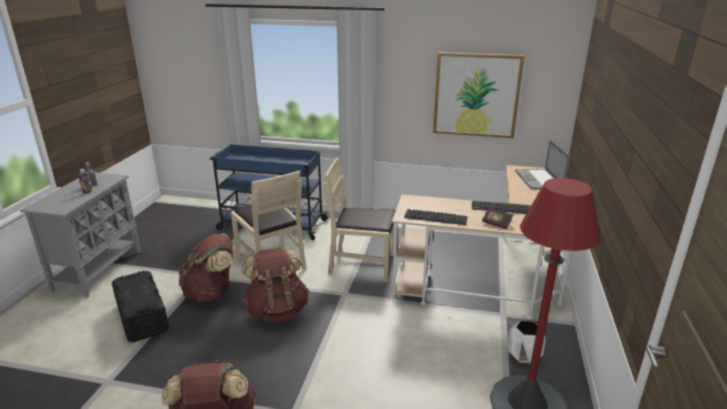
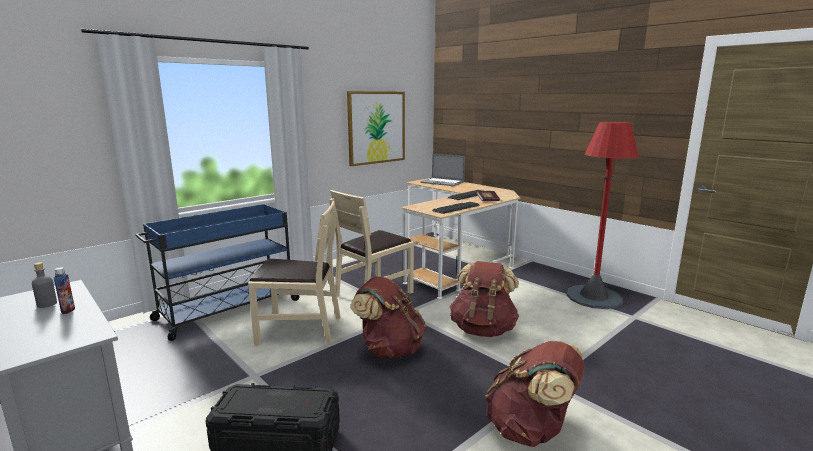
camera: 55 degrees left, 10 degrees down
brown backpack [179,234,234,302] -> brown backpack moved to [450,261,519,337]
white planter [508,320,545,364] -> none

